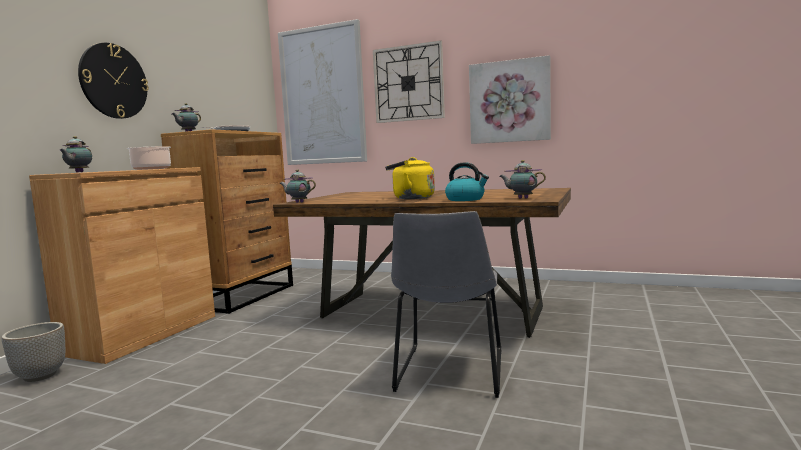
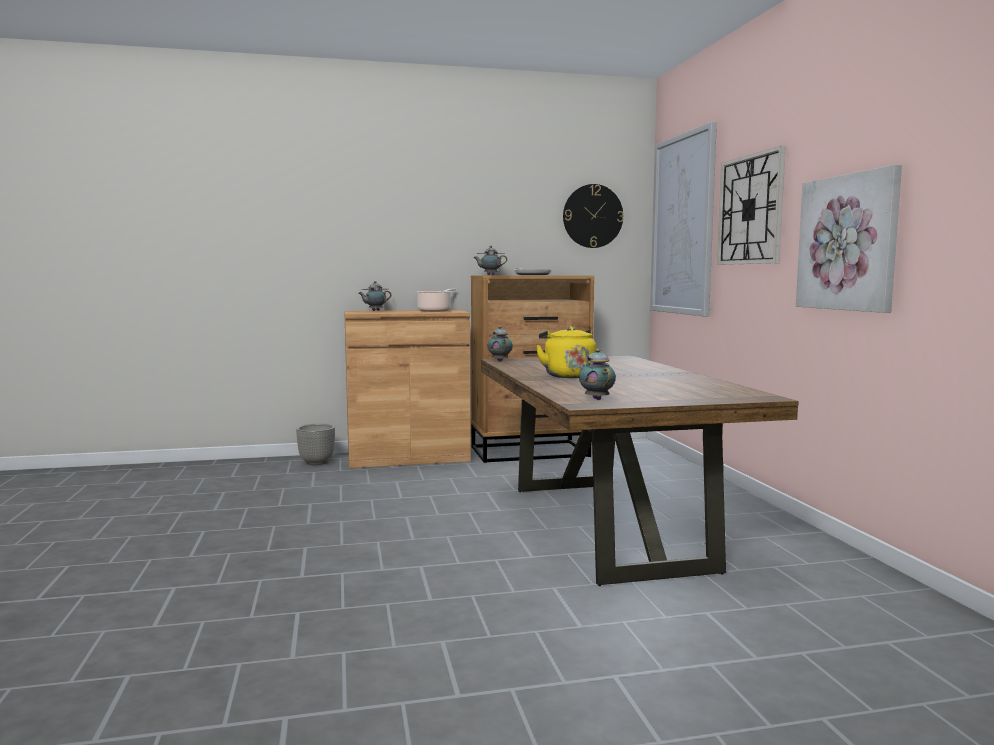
camera: 55 degrees right, 0 degrees up
wall clock [78,43,149,119] -> wall clock moved to [563,184,624,248]
grey chair [391,211,501,398] -> none
kettle [445,162,489,201] -> none

